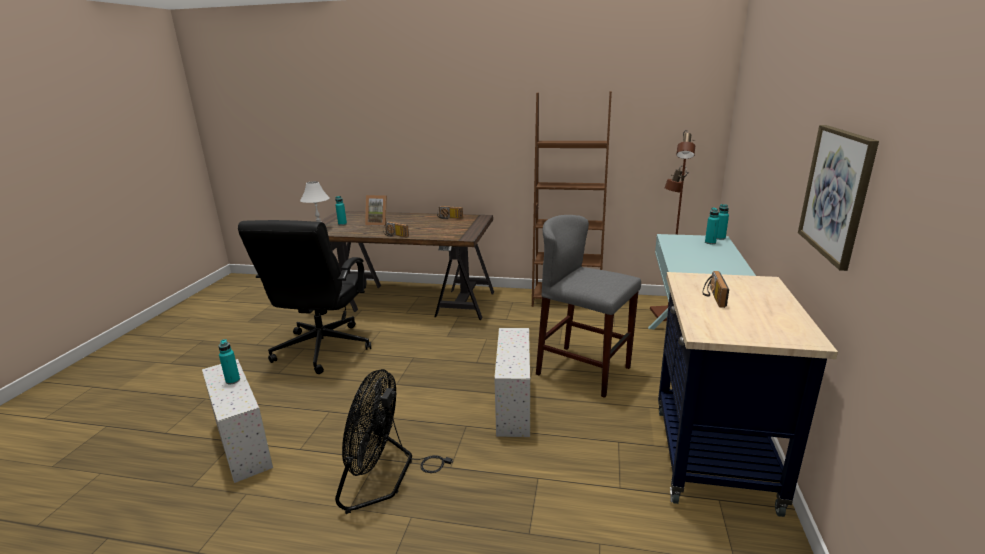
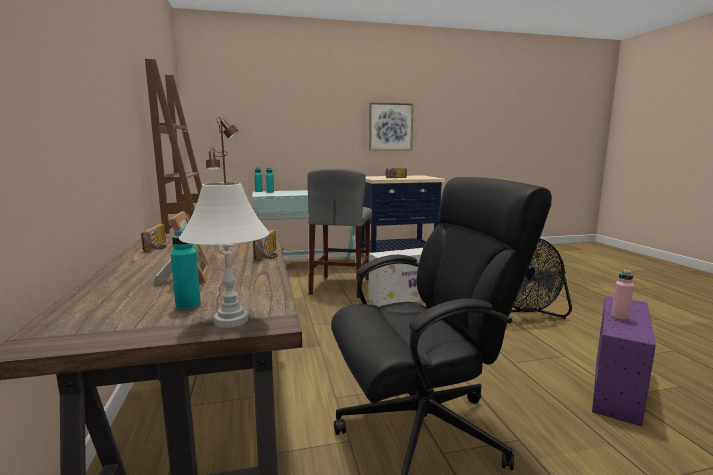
camera: 115 degrees left, 10 degrees down
white storage box [202,359,273,483] -> purple storage box [592,296,656,427]
turquoise bottle [219,339,240,384] -> pink bottle [611,269,634,321]

